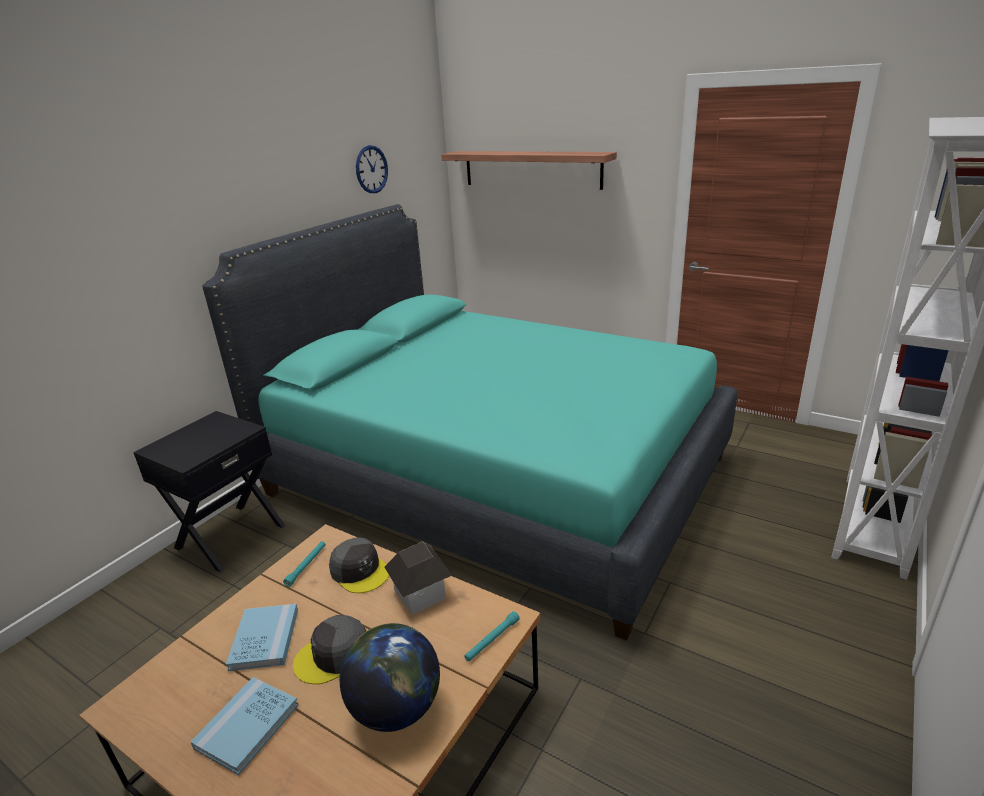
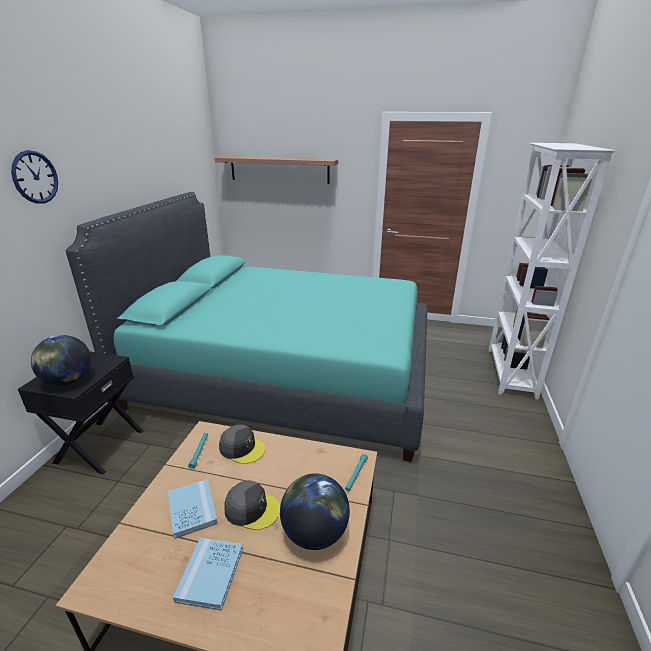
camera: 20 degrees left, 0 degrees up
grey cap [293,615,366,684] -> grey cap turned 120 degrees counterclockwise [224,480,280,530]
wall clock [356,145,388,193] -> wall clock moved to [11,150,58,204]
toy house [384,541,452,615] -> none
none -> globe [31,335,91,386]

